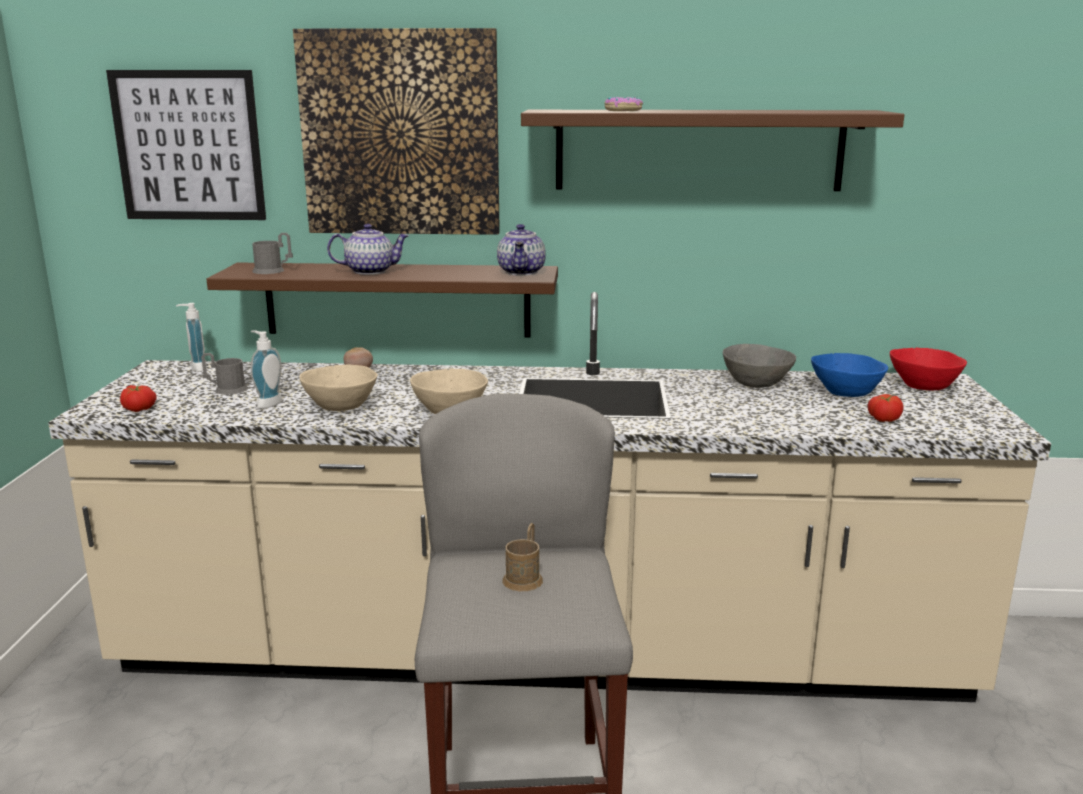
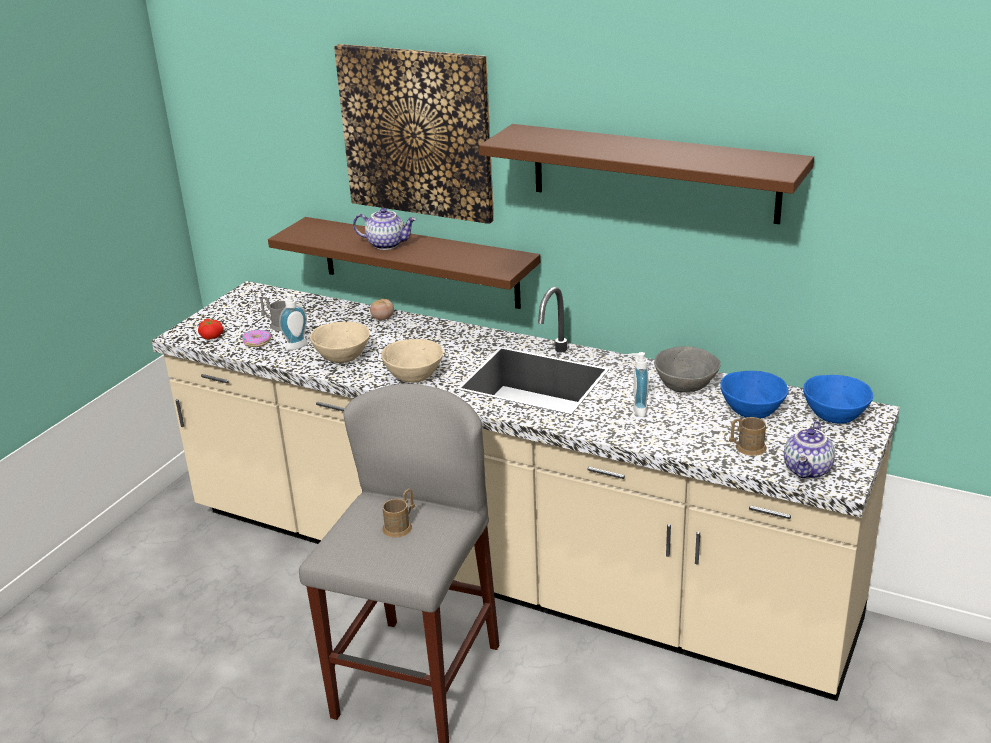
camera: 25 degrees right, 10 degrees up
picture [106,70,266,220] -> none
soap dispenser [176,303,207,372] -> soap dispenser moved to [628,352,649,417]
grey mug [252,233,293,274] -> none
teapot [497,224,546,276] -> teapot moved to [784,421,835,479]
donut [604,97,643,111] -> donut moved to [242,329,272,347]
tomato [868,394,903,422] -> brown mug [729,417,767,456]
red bowl [890,348,967,390] -> blue bowl [803,375,873,424]

